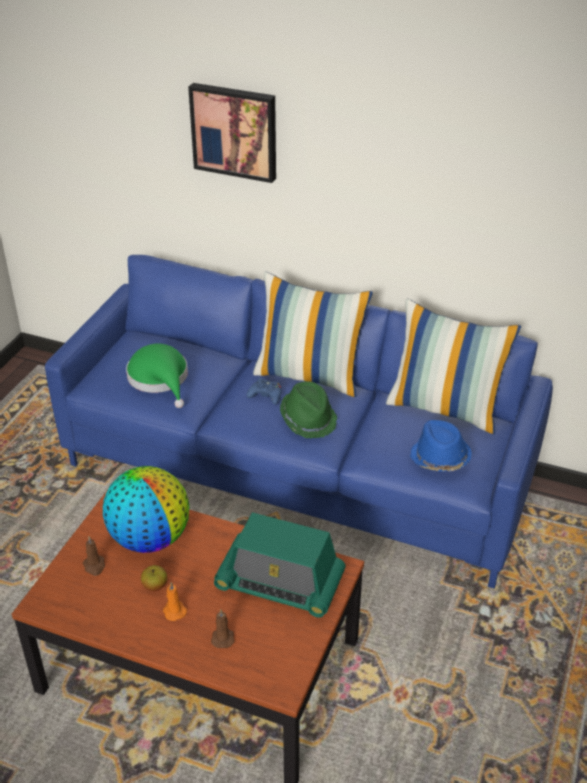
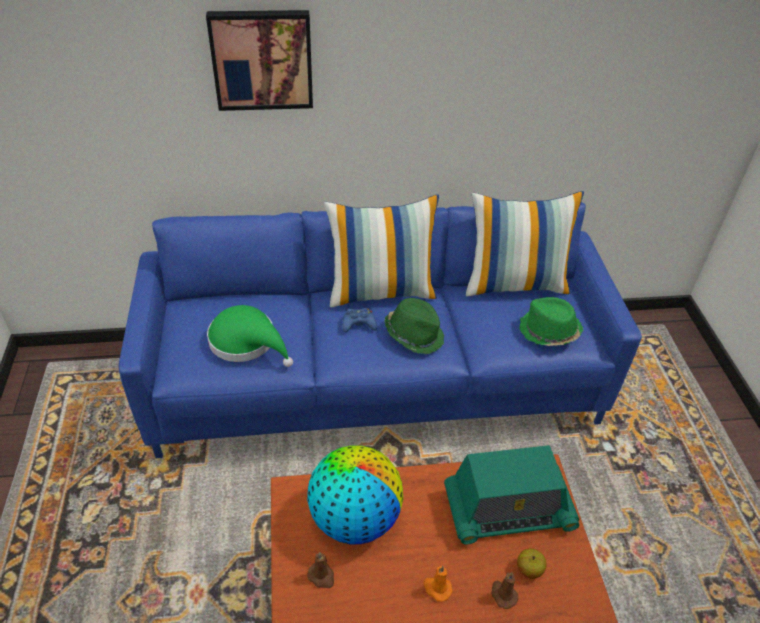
camera: 30 degrees left, 5 degrees up
apple [141,565,167,591] -> apple moved to [517,548,546,579]
blue hat [410,420,472,471] -> green hat [519,297,583,346]

